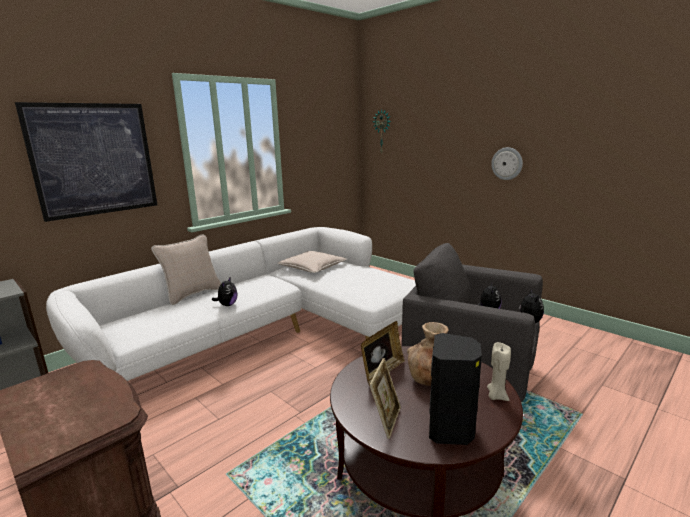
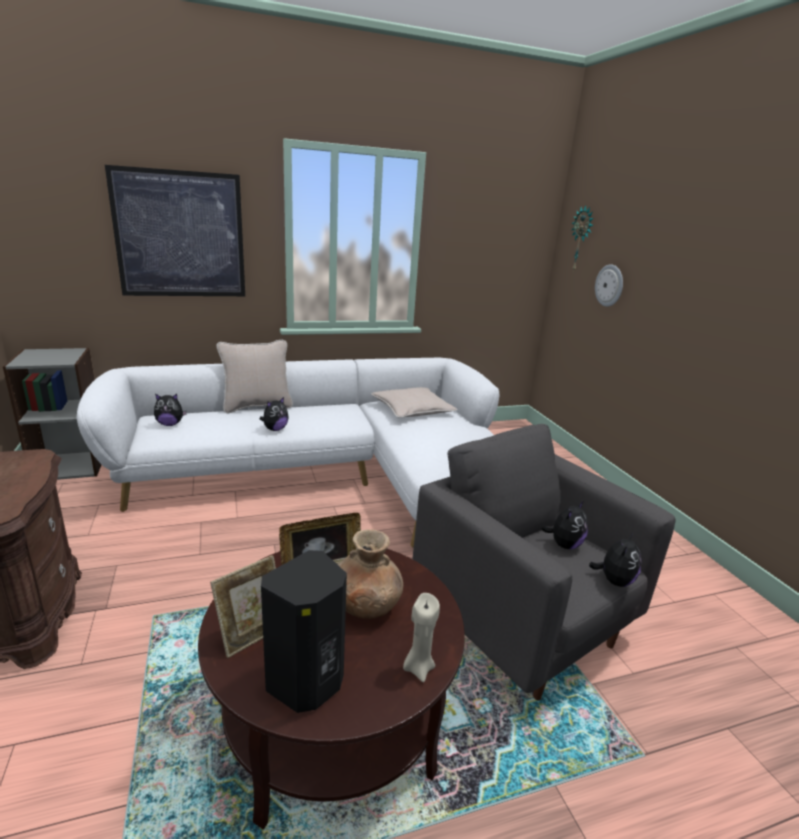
camera: 25 degrees right, 5 degrees up
wall clock [491,147,523,180] -> wall clock moved to [595,264,623,307]
none -> plush toy [154,394,187,426]

